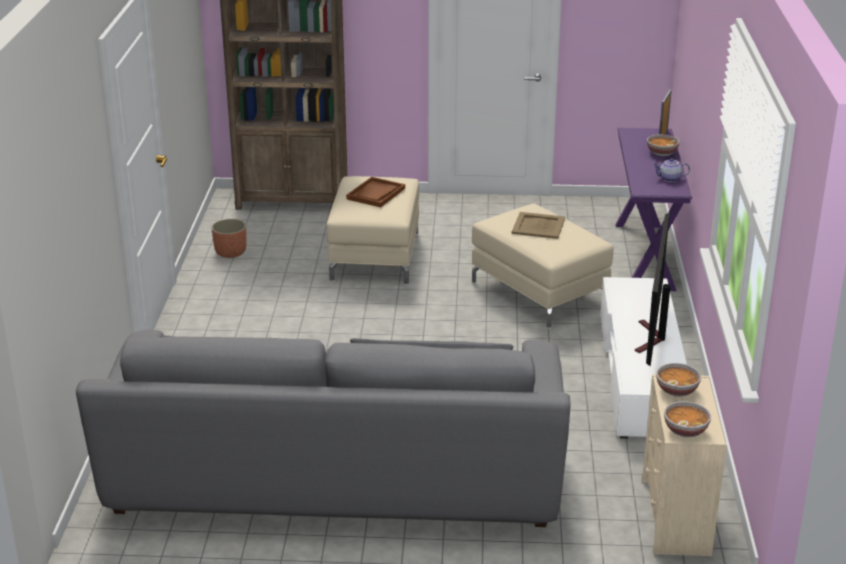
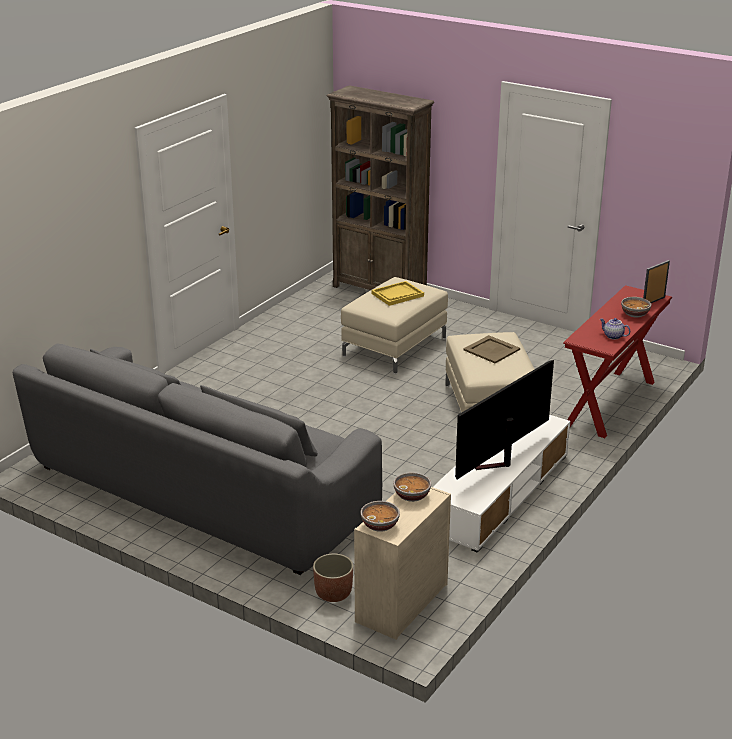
camera: 30 degrees right, 0 degrees up
planter [211,219,247,258] -> planter moved to [313,554,353,602]
brown tray [346,177,405,207] -> yellow tray [371,281,424,306]
purple console table [615,128,692,291] -> red console table [563,285,672,438]

